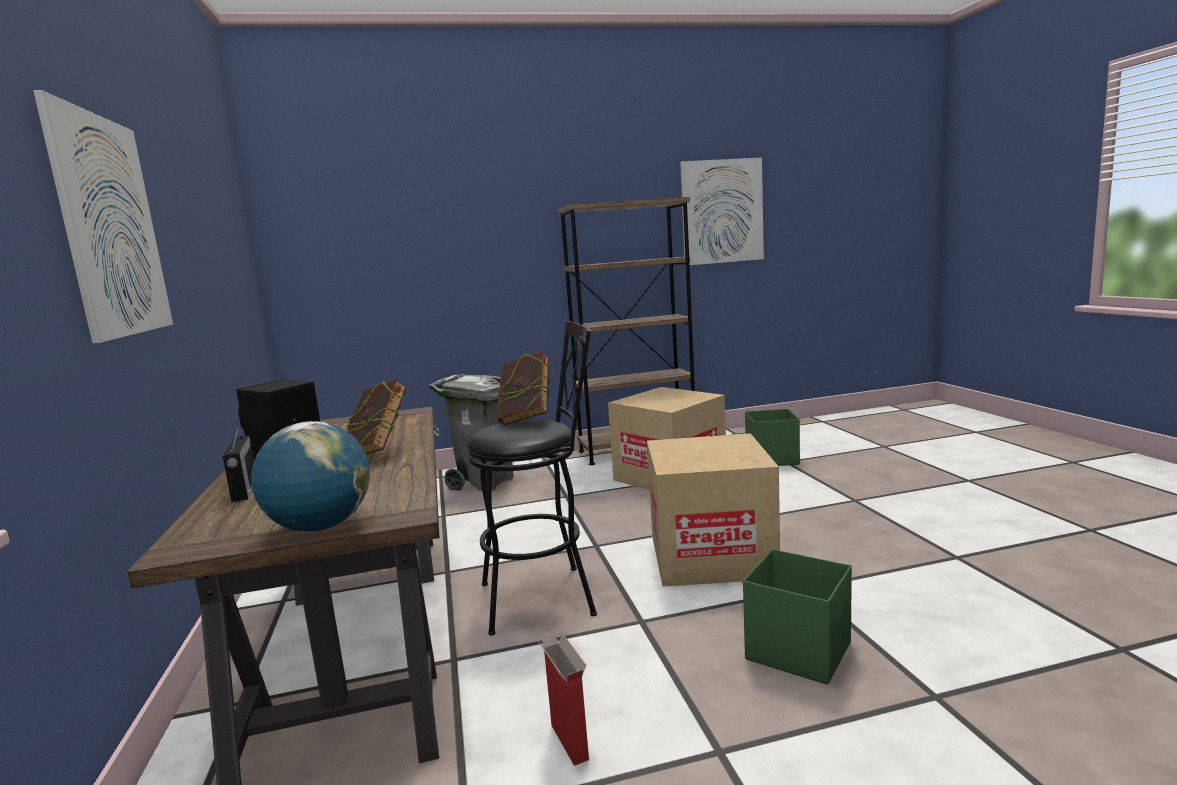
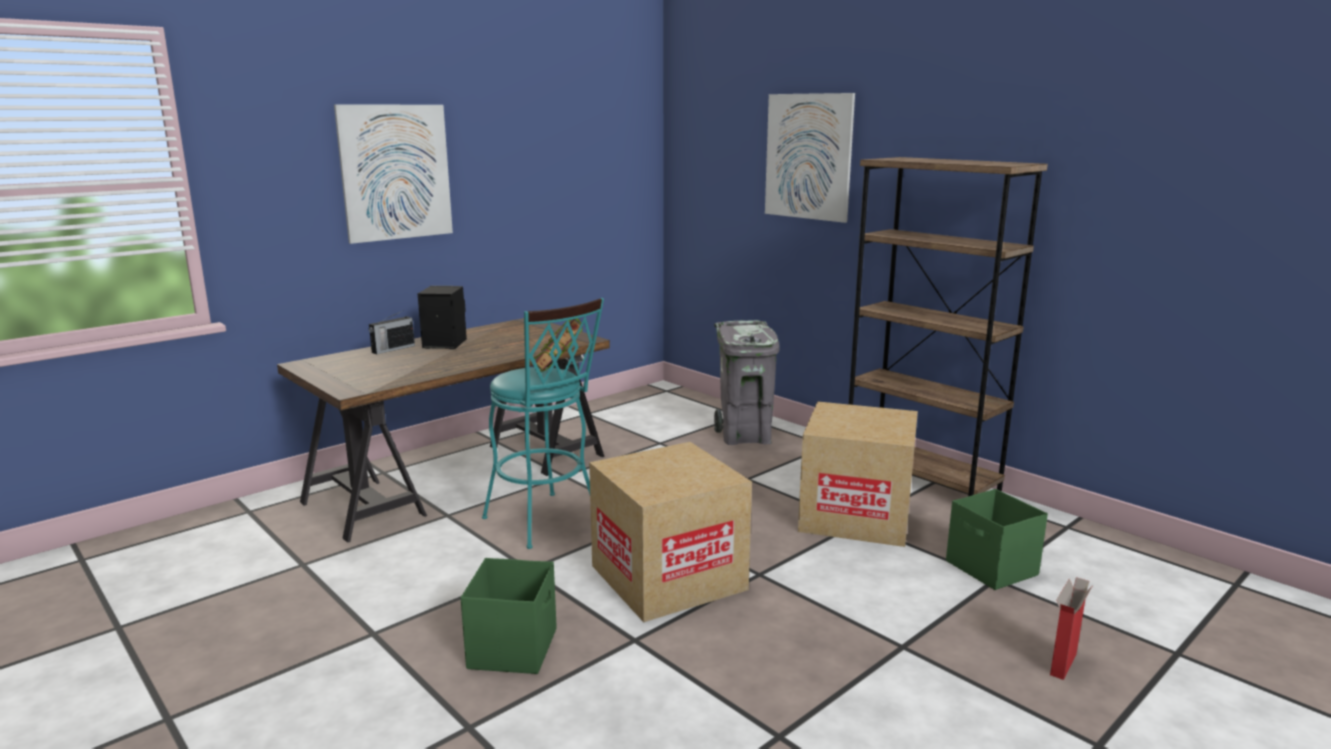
camera: 60 degrees right, 5 degrees up
globe [251,421,370,532] -> none
book [347,379,407,456] -> none
black stool [467,321,597,635] -> turquoise stool [482,298,604,549]
cardboard box [538,630,589,766] -> cardboard box moved to [1050,577,1093,680]
picture [680,158,764,266] -> picture moved to [765,93,855,223]

